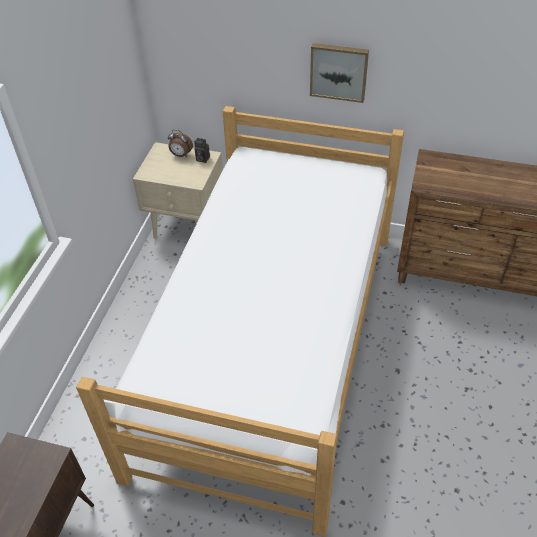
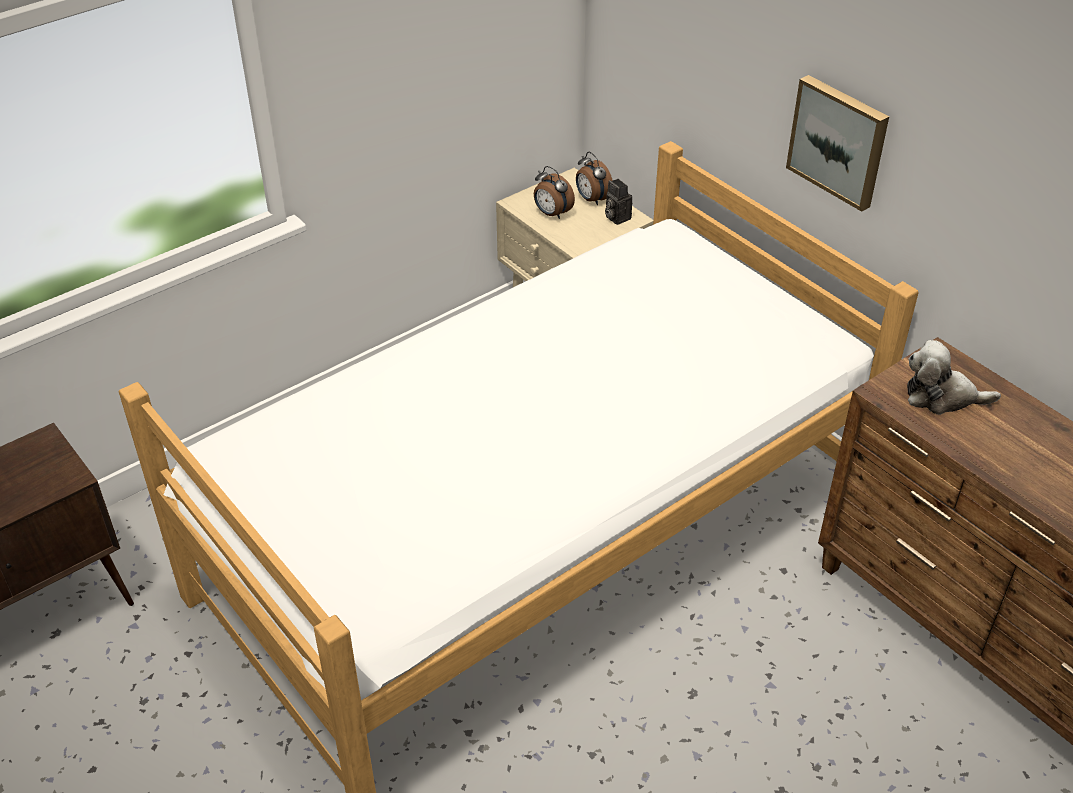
camera: 35 degrees right, 5 degrees down
none -> alarm clock [534,166,575,219]
none -> plush toy [907,340,1001,415]

